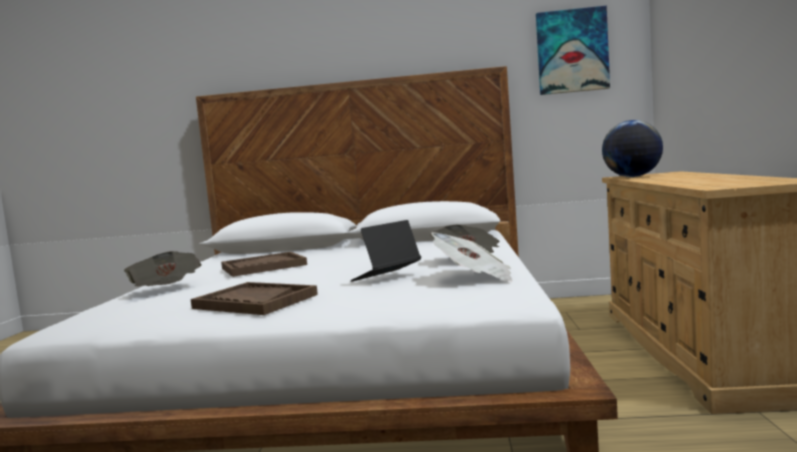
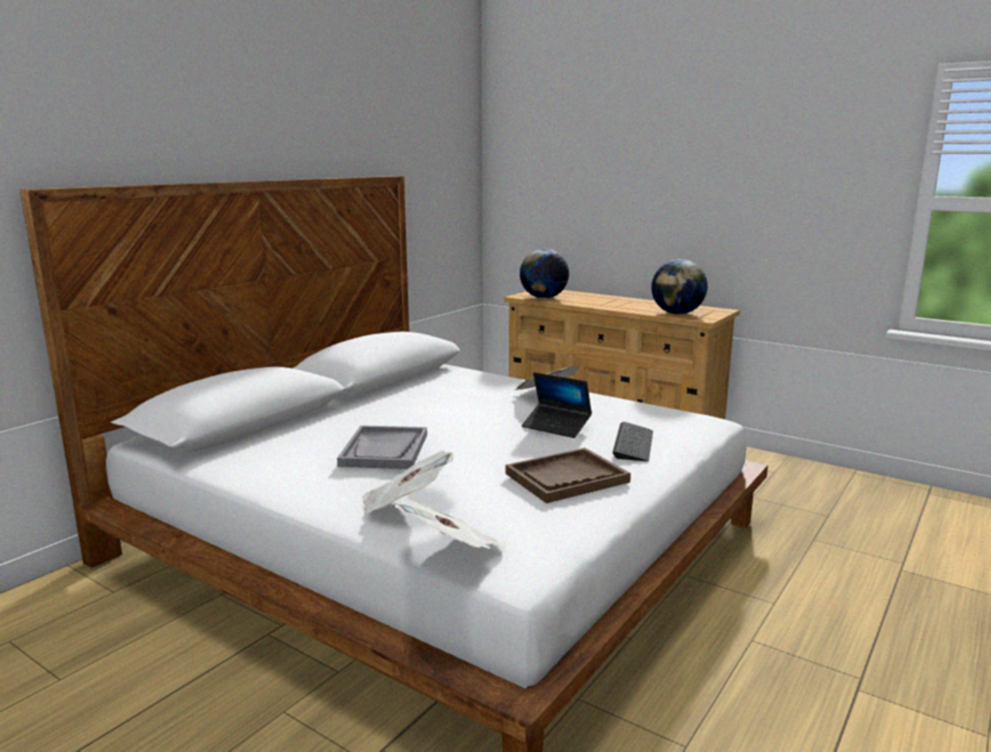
camera: 60 degrees left, 10 degrees up
brown tray [221,252,307,277] -> grey tray [337,425,427,469]
laptop [351,220,421,281] -> laptop turned 45 degrees counterclockwise [522,372,592,438]
newspaper [431,232,513,281] -> newspaper moved to [394,499,506,549]
picture [536,5,610,95] -> none
none -> keyboard [612,422,653,462]
none -> globe [651,259,708,314]

